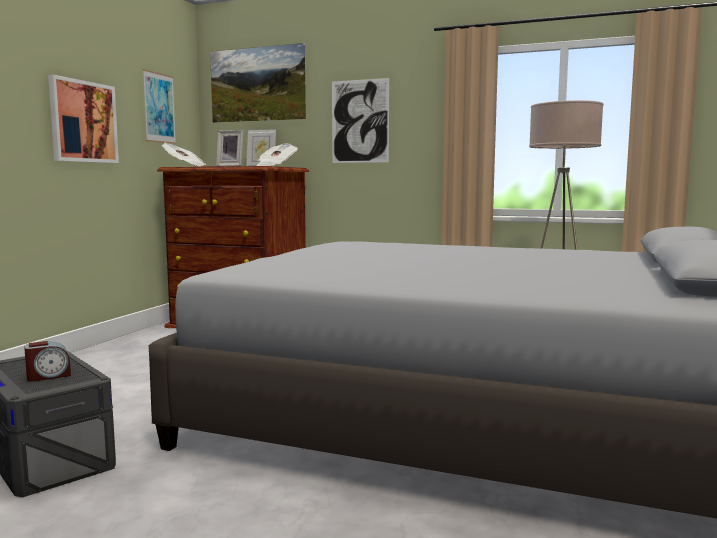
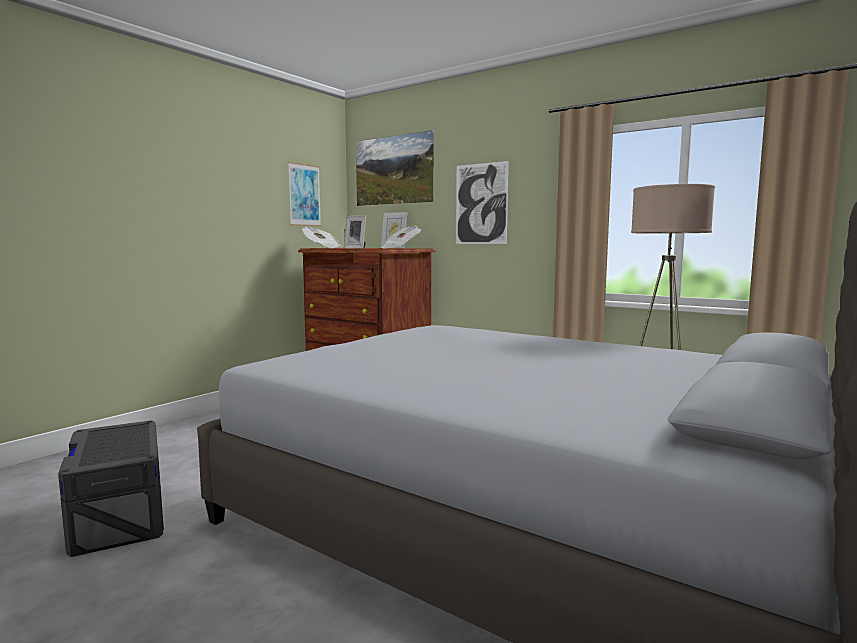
camera: 15 degrees right, 0 degrees up
alarm clock [24,341,71,382] -> none
picture [48,74,119,163] -> none

